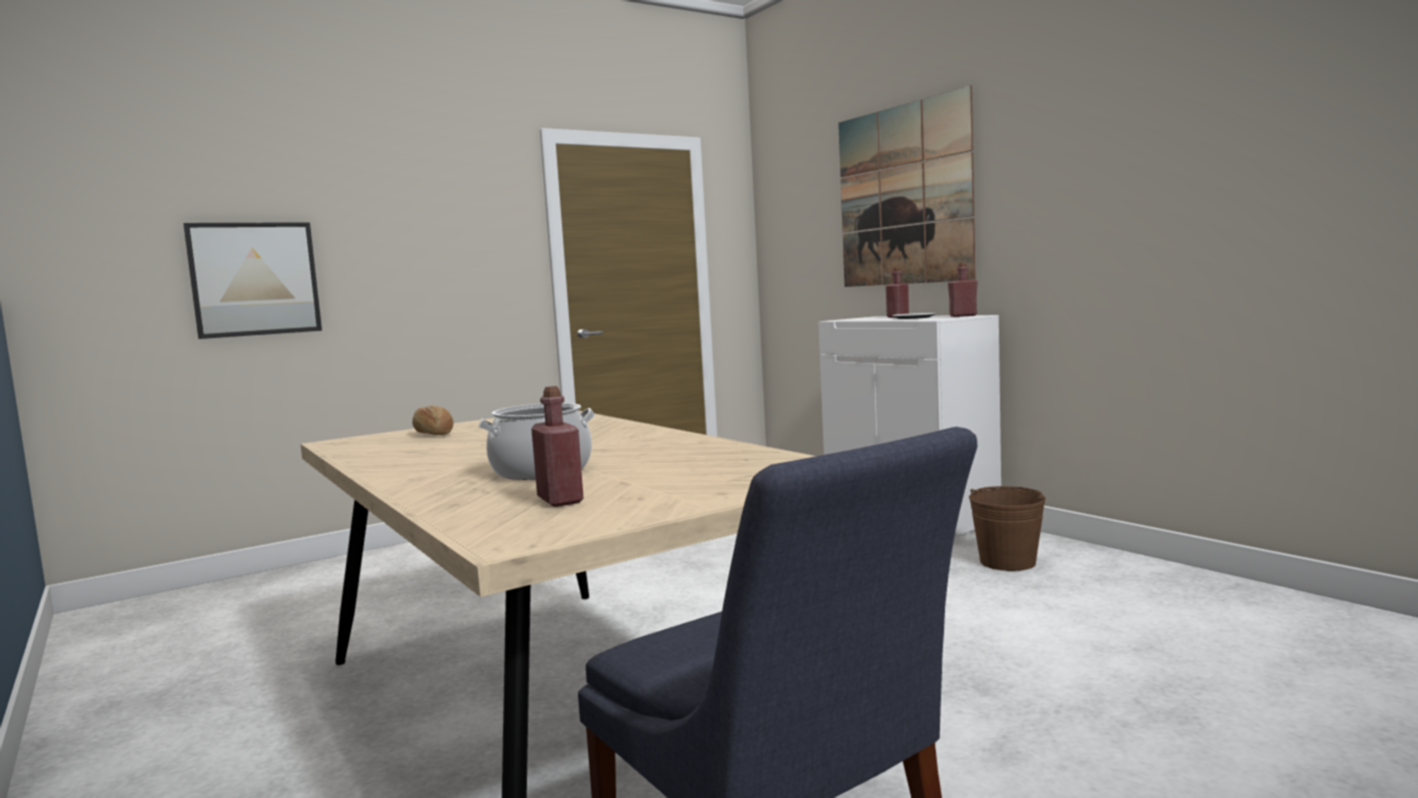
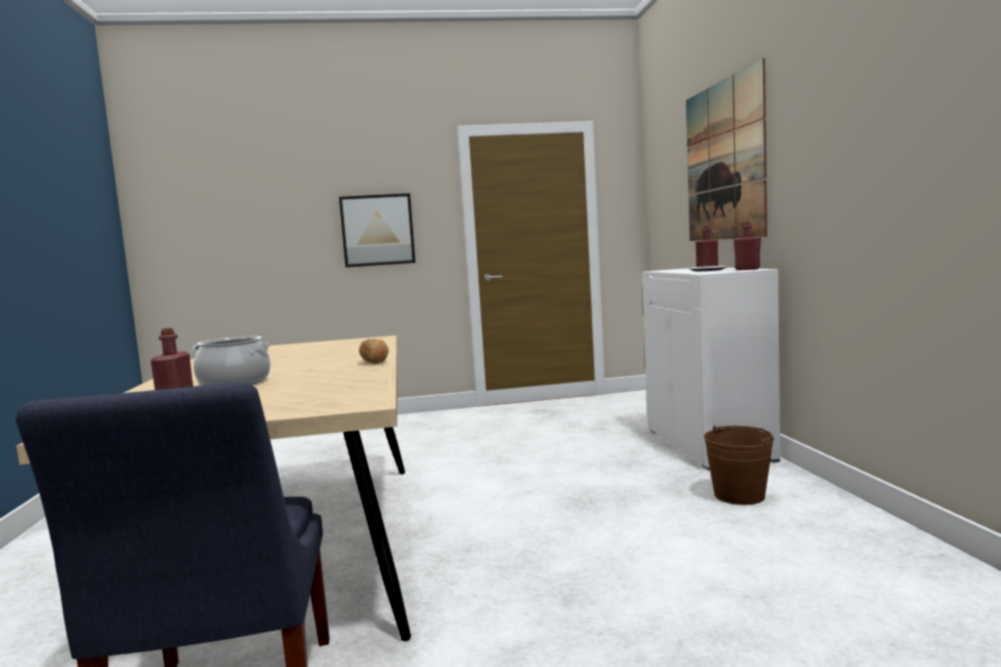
camera: 25 degrees right, 0 degrees up
picture [183,222,322,339] -> picture moved to [339,193,416,267]
bread [412,405,454,435] -> bread moved to [359,338,389,364]

